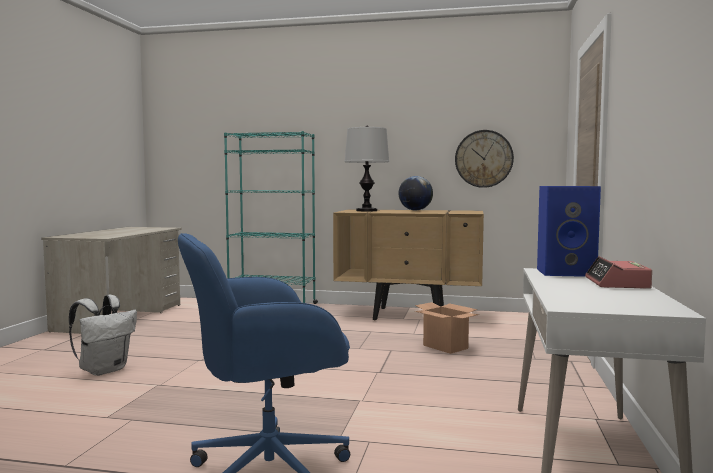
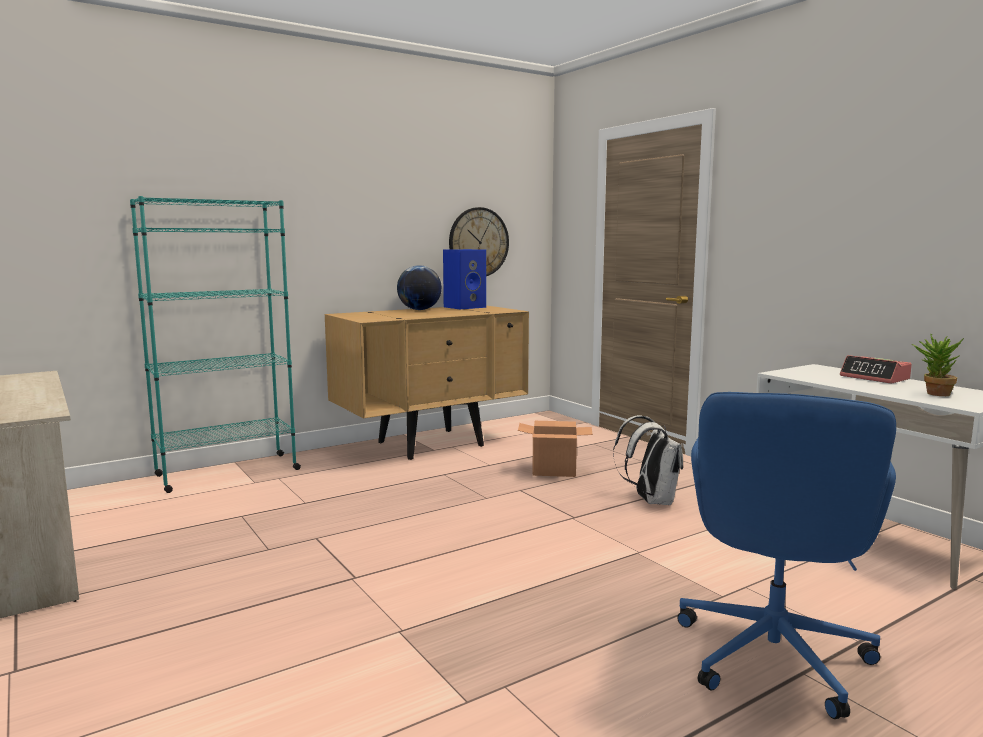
camera: 45 degrees left, 5 degrees up
white backpack [69,295,137,376] -> white backpack moved to [613,415,683,505]
table lamp [345,125,389,211] -> none
blue speaker [537,186,601,277] -> blue speaker moved to [443,249,486,309]
none -> potted plant [912,333,964,396]

